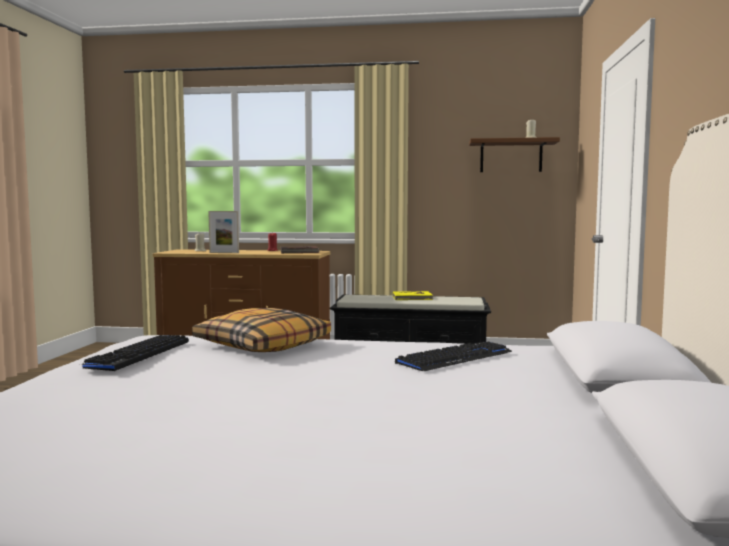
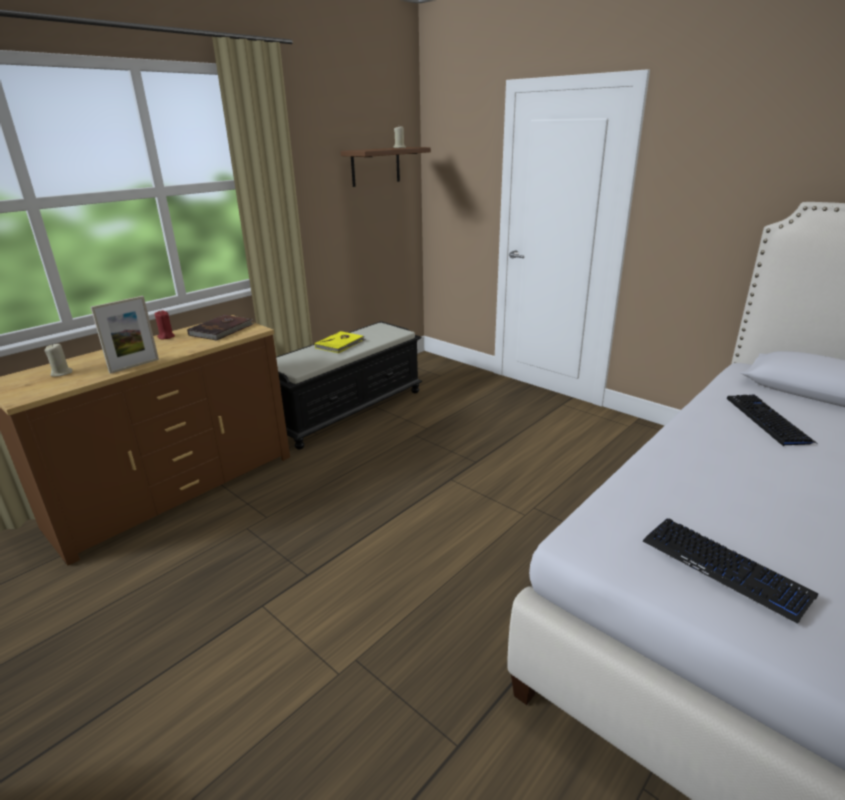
camera: 55 degrees left, 20 degrees up
pillow [192,308,331,352] -> none

